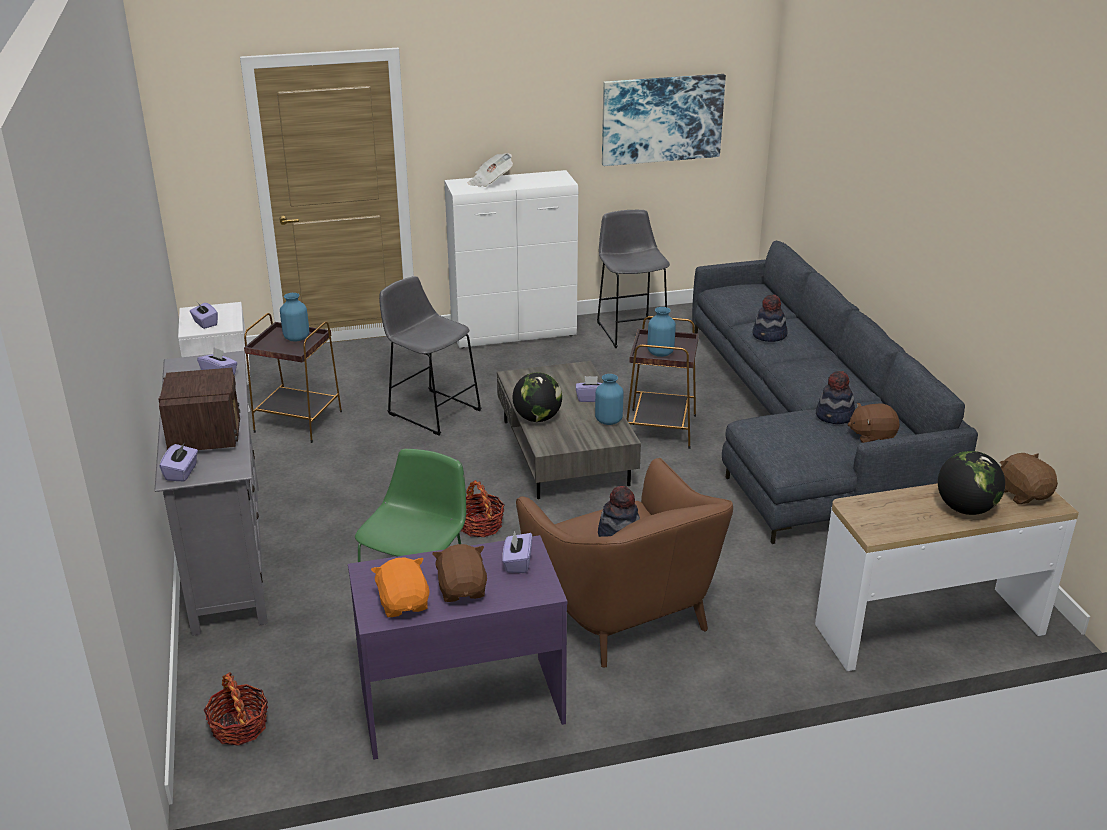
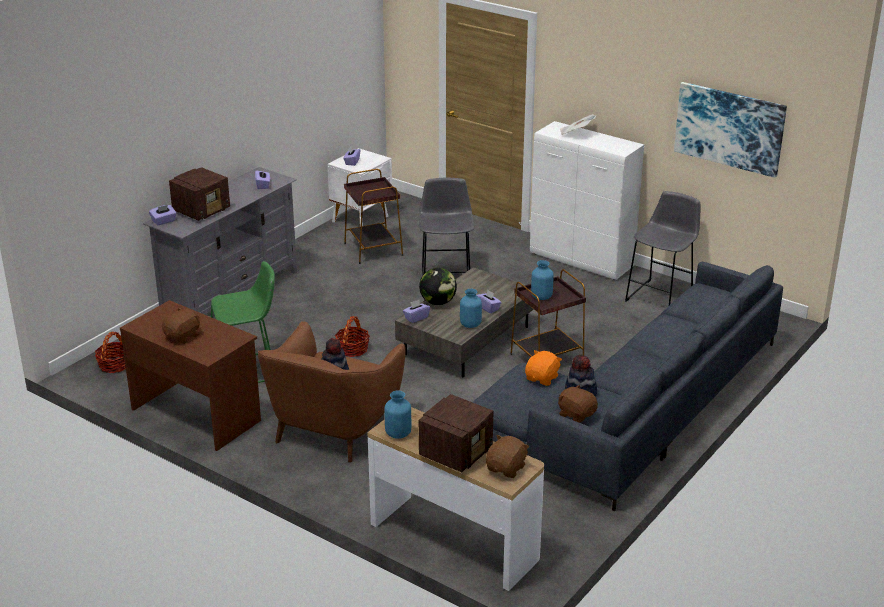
camera: 50 degrees right, 0 degrees up
blue vase [280,293,309,341] -> blue vase moved to [385,391,411,439]
purple desk [348,535,567,760] -> brown desk [120,300,261,451]
orange plush toy [371,557,429,617] -> orange plush toy moved to [525,350,562,386]
purple tissue box [502,531,532,573] -> purple tissue box moved to [403,300,430,323]
hat [752,295,788,342] -> none
globe [938,451,1005,515] -> radio [419,394,493,472]

